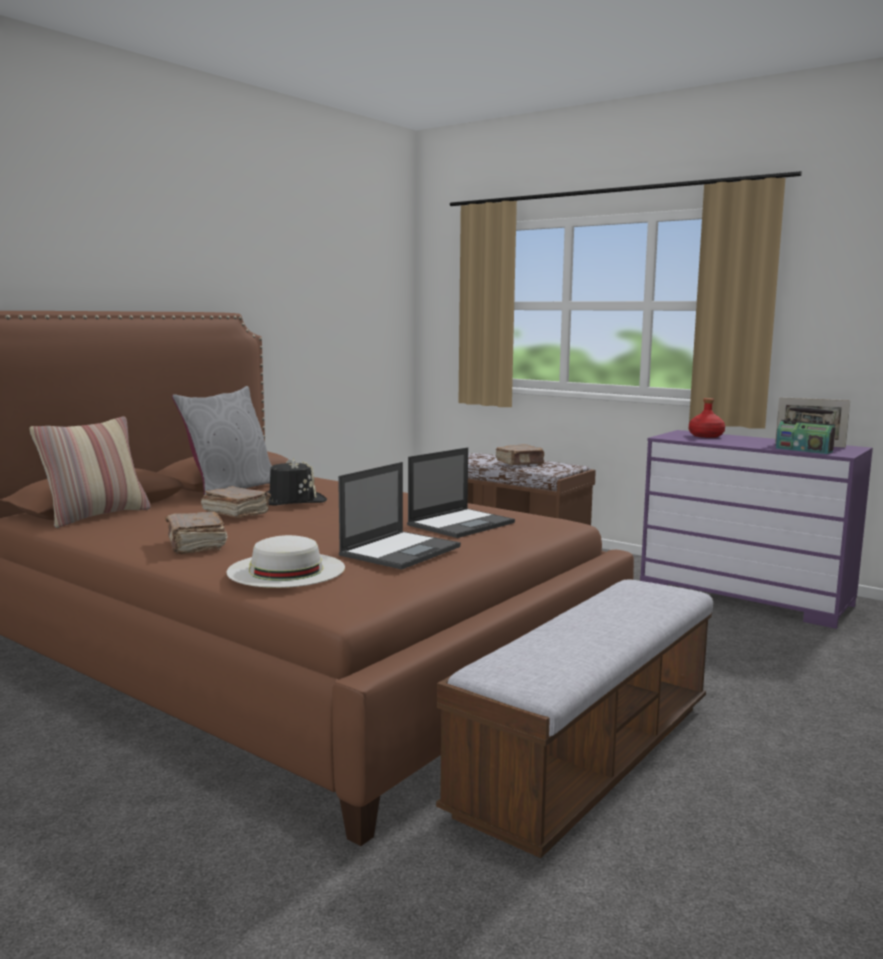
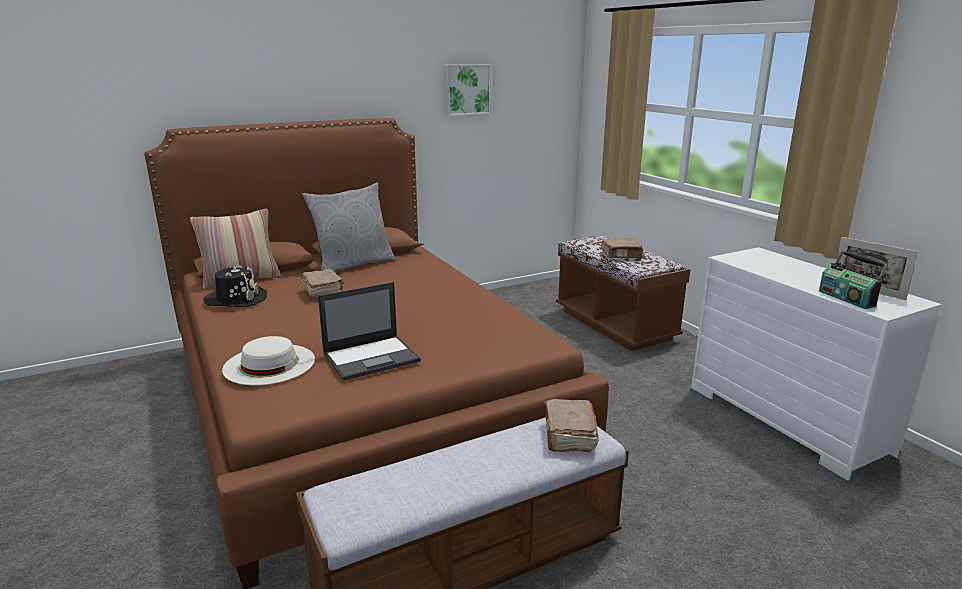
camera: 25 degrees right, 10 degrees up
brown book [165,512,228,554] -> brown book moved to [544,399,599,453]
black hat [267,458,327,506] -> black hat moved to [203,265,267,307]
laptop [407,447,515,538] -> none
purple dresser [640,430,873,629] -> white dresser [691,247,942,481]
red bottle [689,398,725,438] -> none
none -> picture [445,64,491,116]

